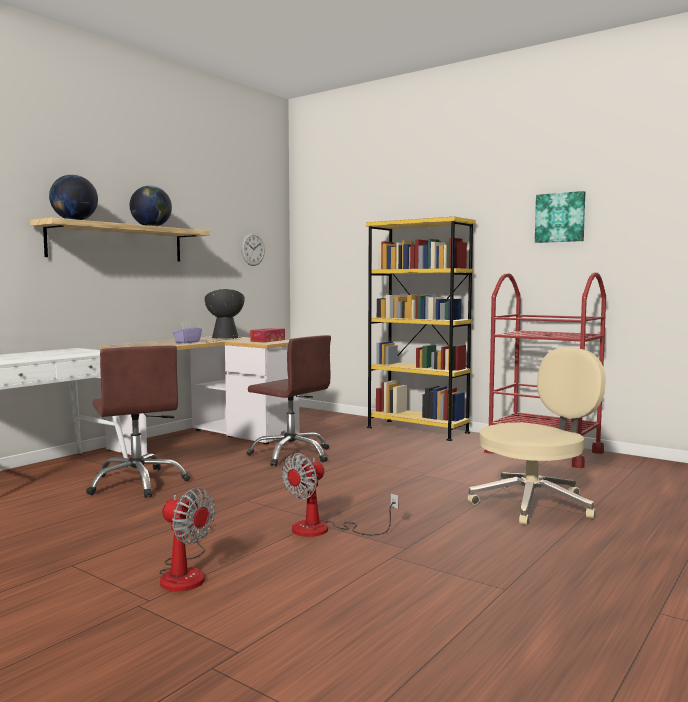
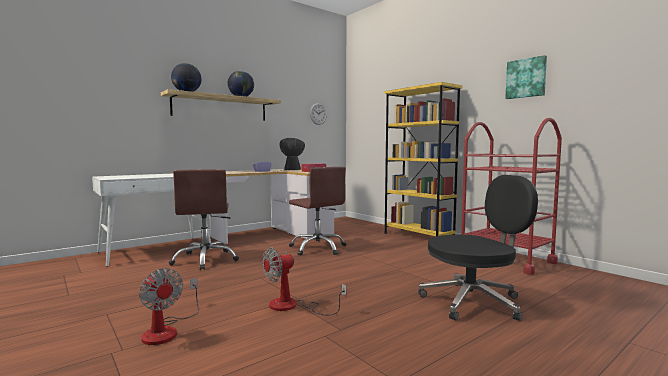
camera: 15 degrees right, 0 degrees up
beige office chair [468,347,606,525] -> black office chair [418,175,538,321]

